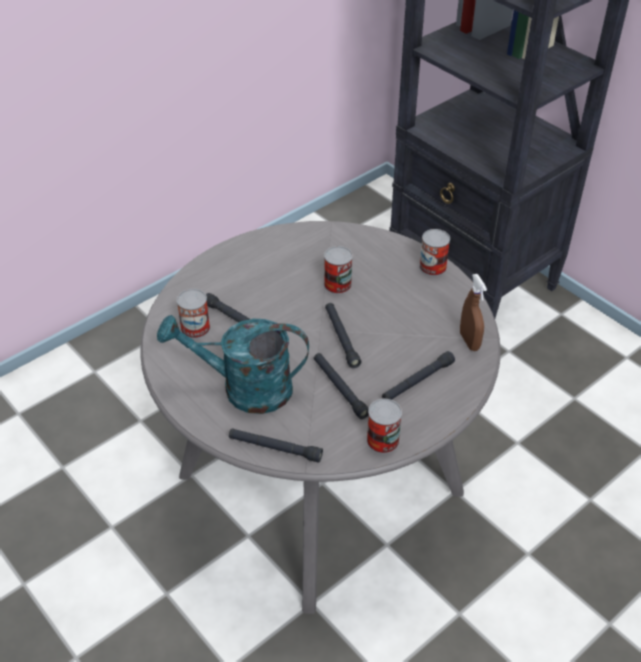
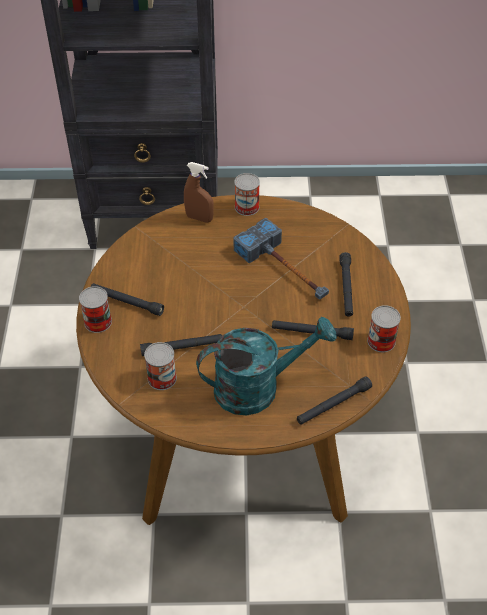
camera: 50 degrees left, 5 degrees up
grey dining table [140,221,501,614] -> brown dining table [76,195,411,525]
turquoise watering can [157,315,309,414] -> turquoise watering can turned 150 degrees counterclockwise [196,317,336,416]
can [324,246,353,294] -> can moved to [79,286,112,333]
black flashlight [325,303,362,368] -> black flashlight moved to [90,283,164,316]
brown spray bottle [460,274,487,351] -> brown spray bottle moved to [184,162,214,223]
none -> hammer [234,218,329,300]

